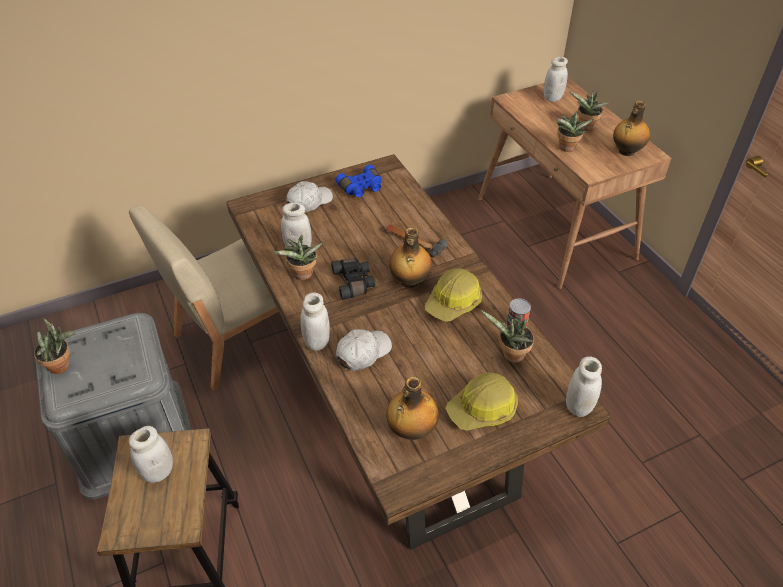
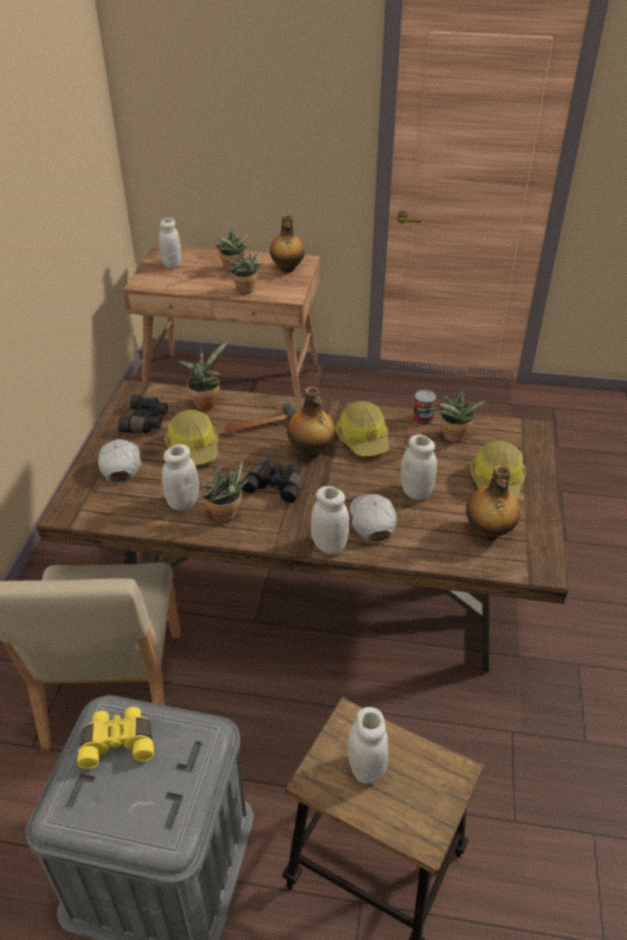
camera: 55 degrees left, 5 degrees down
potted plant [34,318,76,374] -> potted plant moved to [178,341,229,411]
blue binoculars [335,165,382,197] -> black binoculars [118,395,168,433]
white jar [566,356,602,417] -> white jar moved to [401,435,437,500]
none -> yellow binoculars [77,707,154,769]
none -> hard hat [164,410,218,465]

